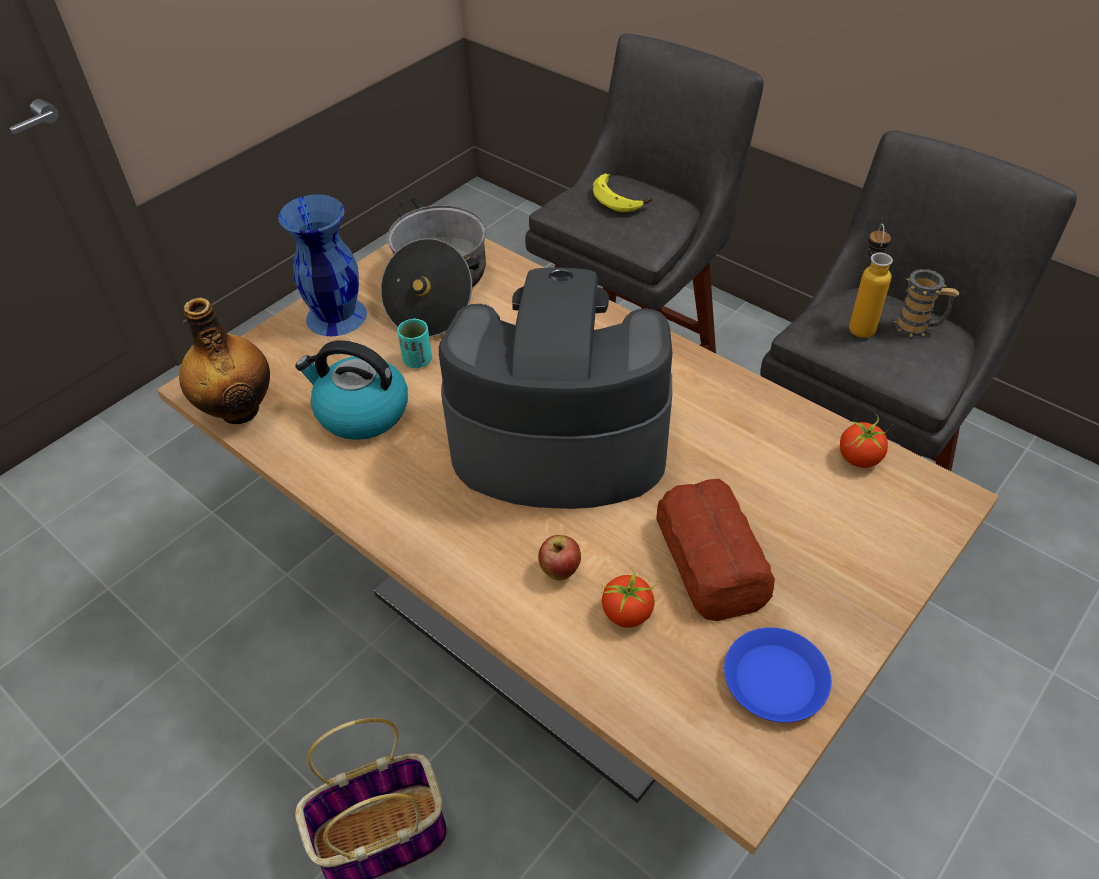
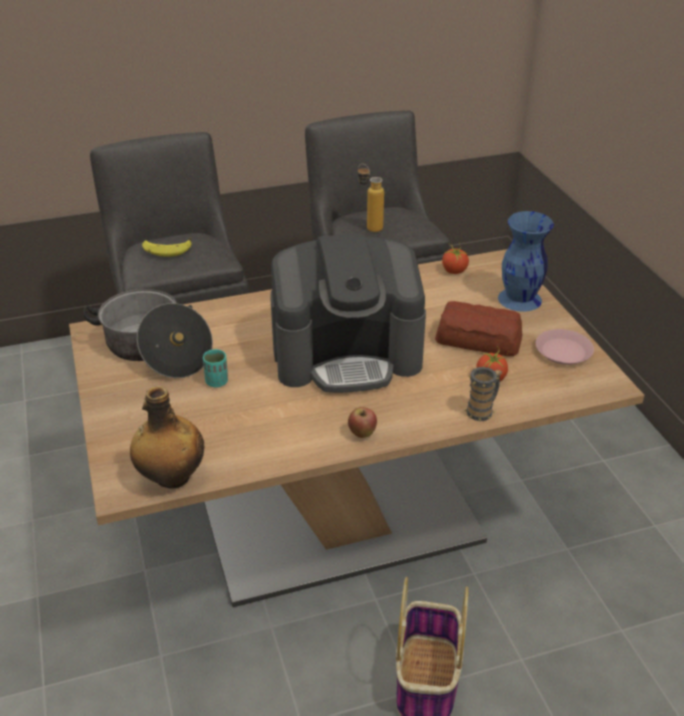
camera: 60 degrees left, 10 degrees down
blue vase [278,194,367,336] -> blue vase moved to [498,211,554,312]
kettle [295,340,408,440] -> none
coffee machine [439,268,672,509] -> coffee machine turned 135 degrees counterclockwise [270,233,426,393]
apple [538,535,581,581] -> apple moved to [348,407,377,438]
blue plate [724,627,831,723] -> pink plate [536,329,594,365]
mug [893,269,960,338] -> mug moved to [465,367,502,421]

